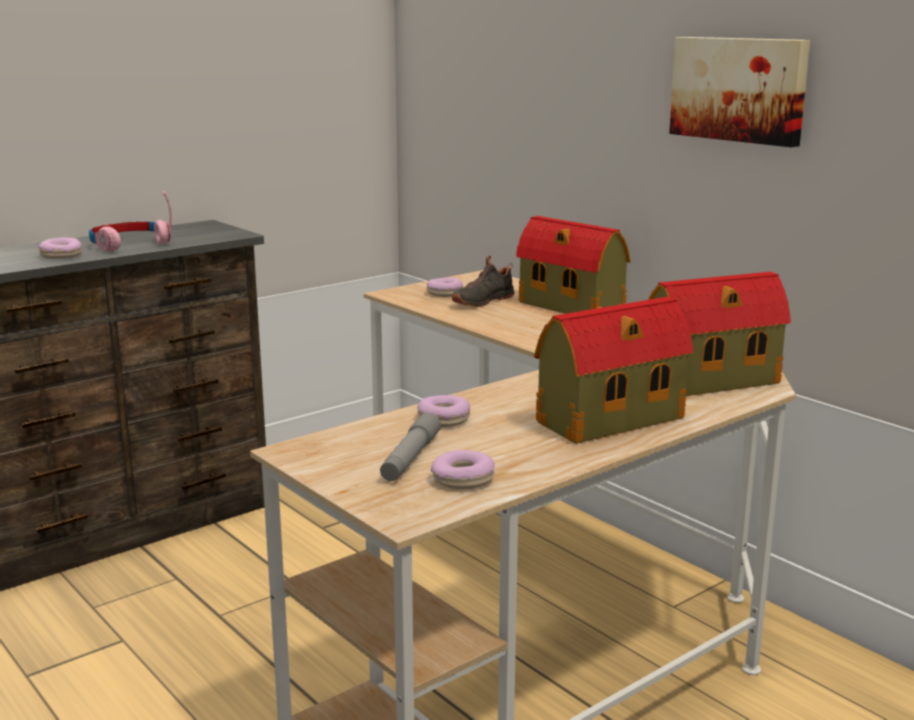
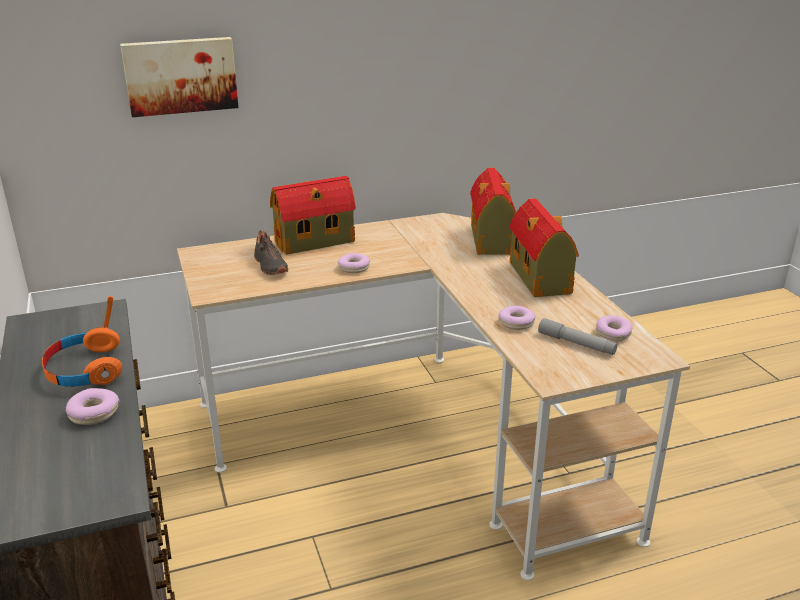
camera: 70 degrees left, 10 degrees up
pink headphones [89,191,172,252] -> orange headphones [42,296,122,387]
donut [427,278,463,297] -> donut moved to [338,253,370,273]
picture [669,37,810,147] -> picture moved to [120,37,239,117]

